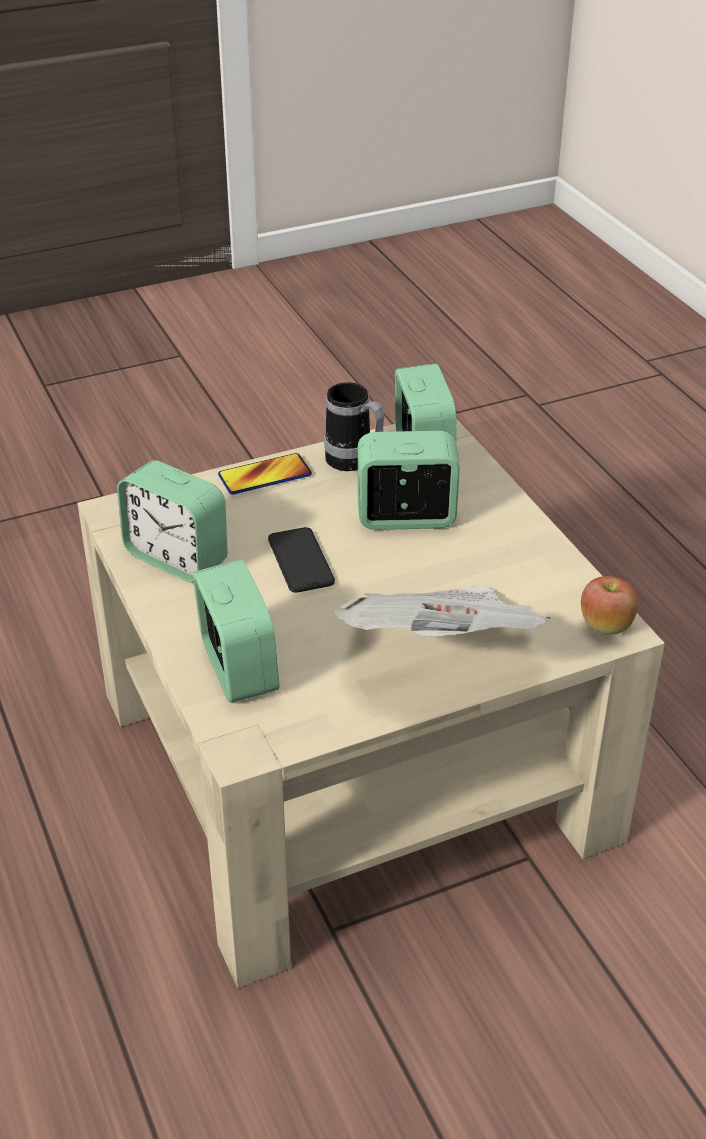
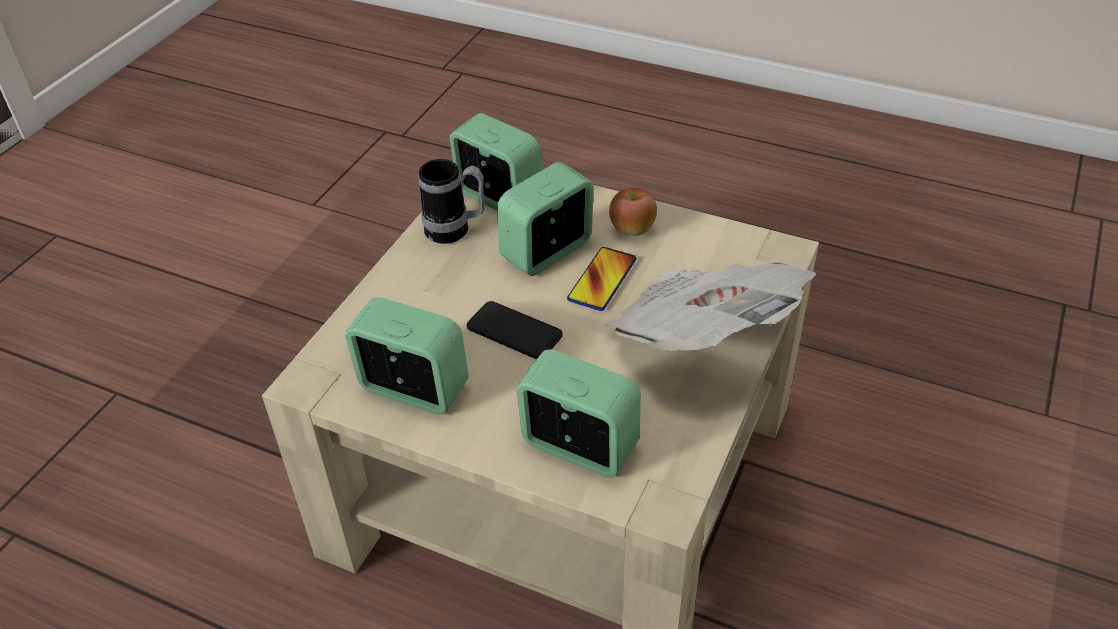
camera: 40 degrees left, 5 degrees up
alarm clock [117,460,228,583] -> alarm clock turned 150 degrees counterclockwise [345,297,469,414]
phone [218,453,312,495] -> phone moved to [567,247,636,311]
apple [581,576,638,634] -> apple moved to [609,188,657,236]

